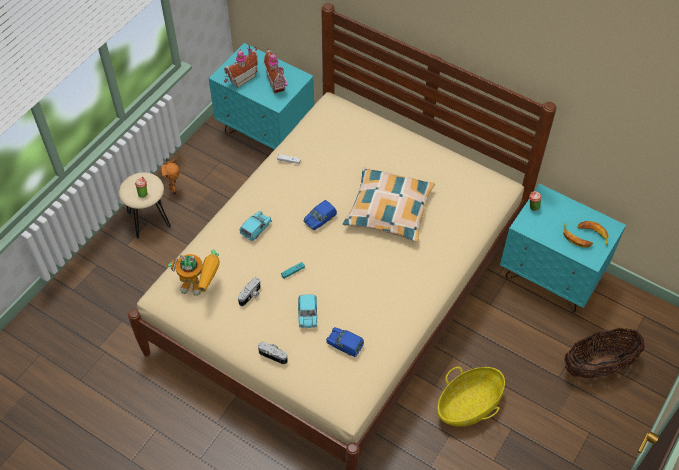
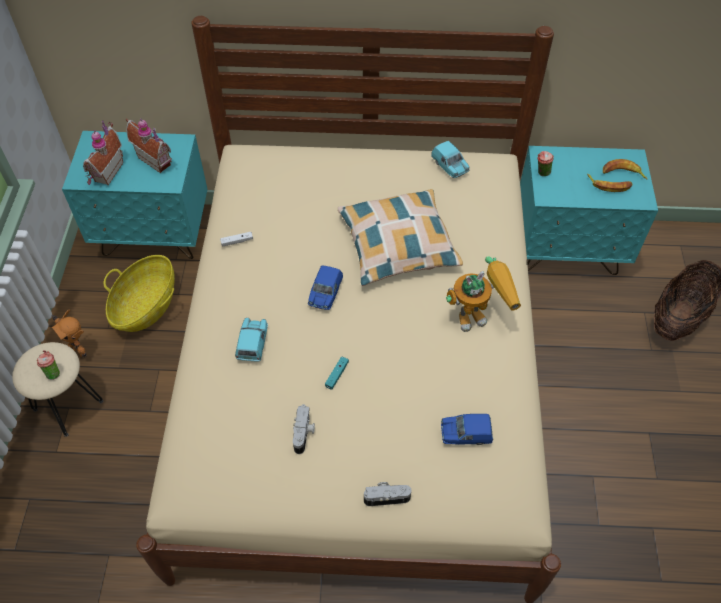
camera: 30 degrees left, 0 degrees up
toy robot [168,250,220,296] -> toy robot moved to [446,256,521,332]
turquoise toy car [298,295,317,328] -> turquoise toy car moved to [431,141,469,178]
basket [437,367,505,427] -> basket moved to [103,255,175,332]

